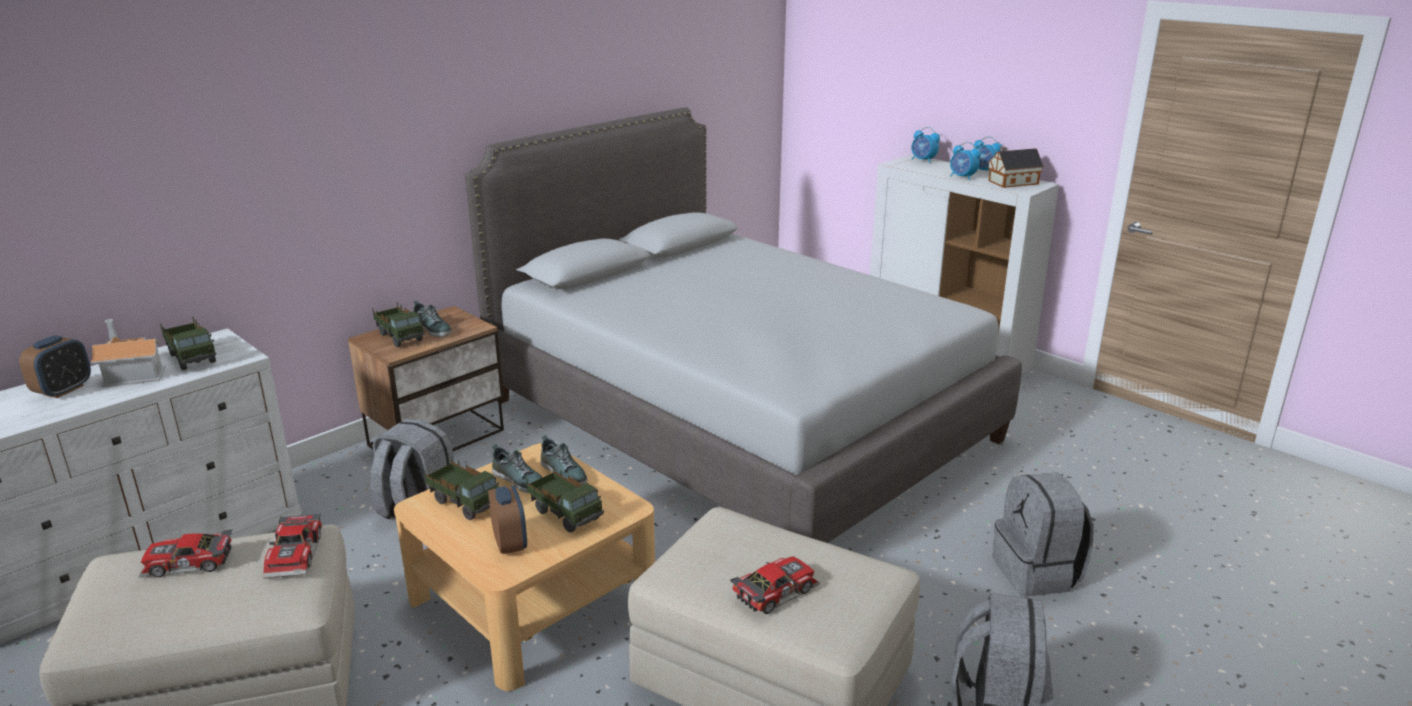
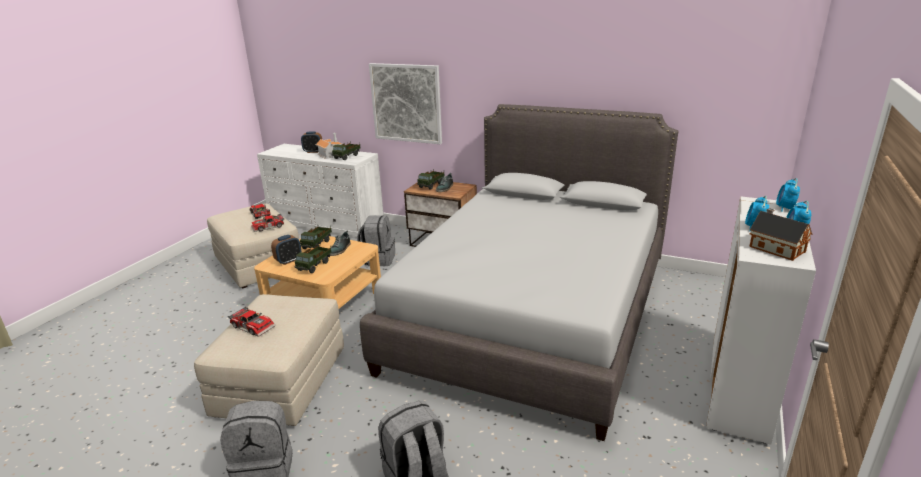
camera: 70 degrees right, 0 degrees up
shoe [541,435,587,486] -> none
none -> picture [369,63,442,144]

